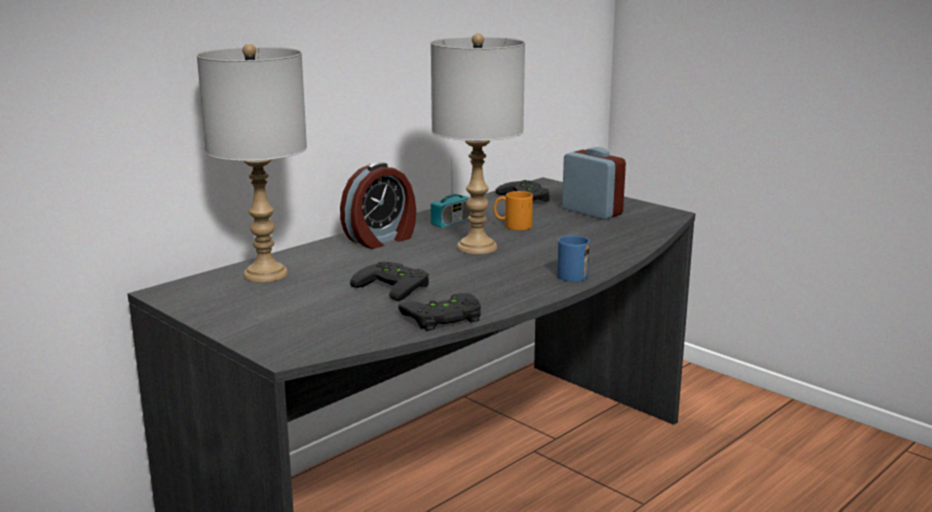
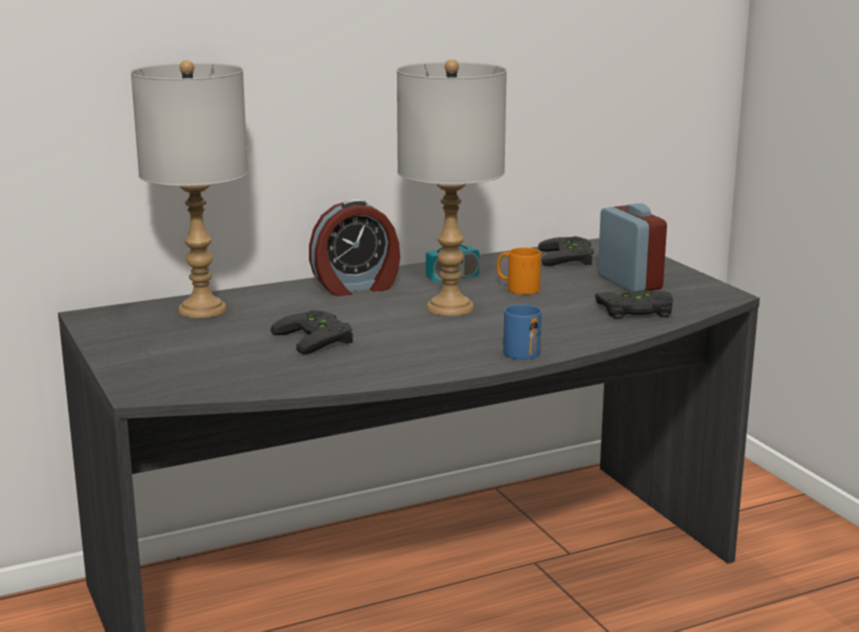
camera: 20 degrees right, 0 degrees up
black game controller [398,293,481,331] -> black game controller moved to [595,291,673,319]

